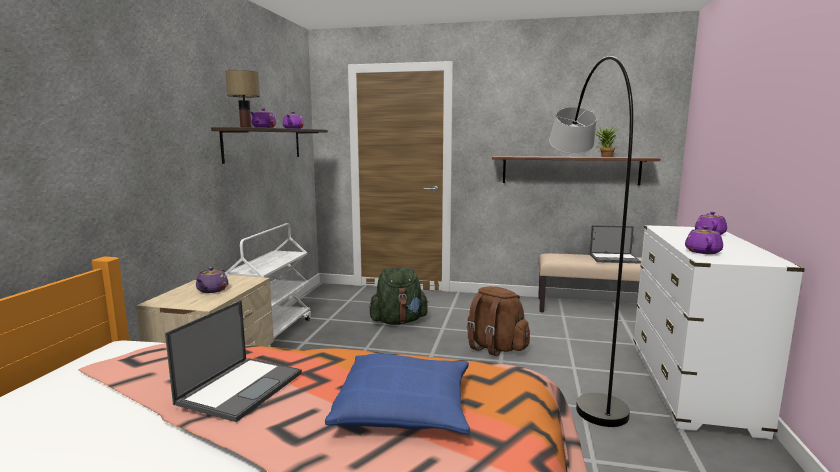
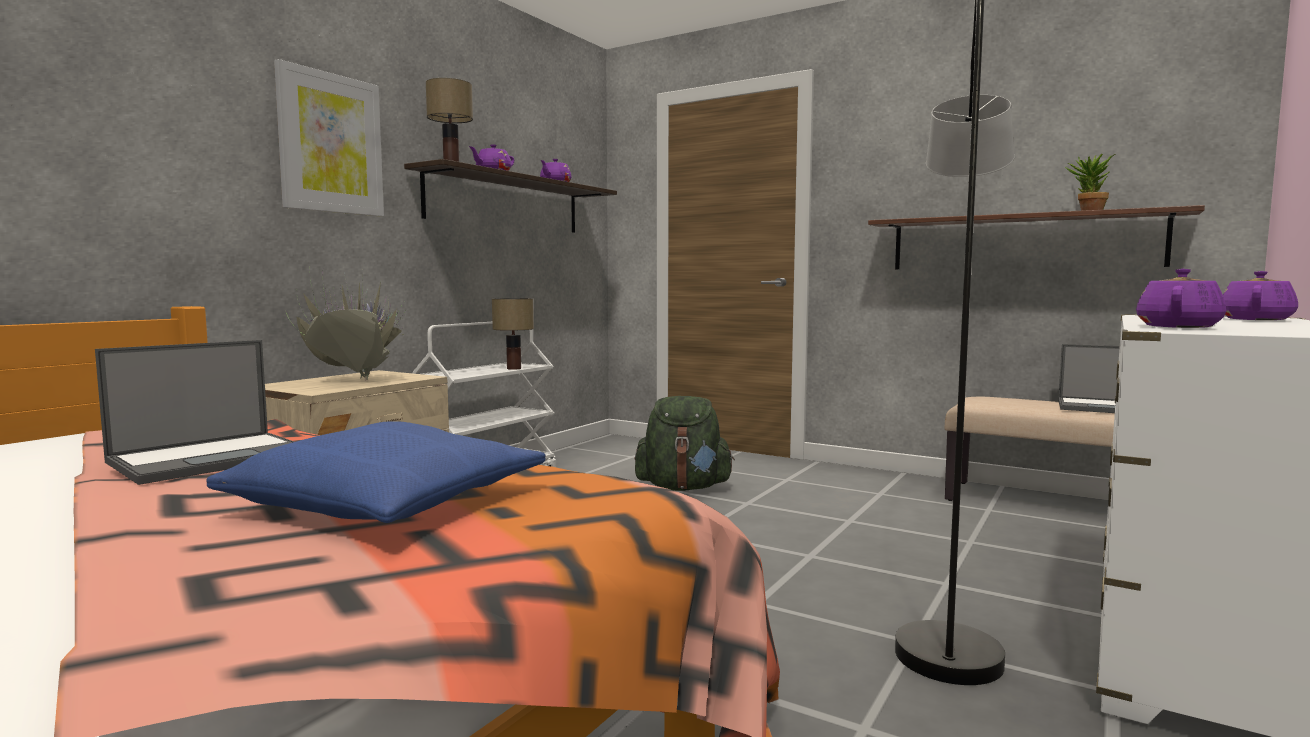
camera: 20 degrees right, 5 degrees down
purple teapot [196,267,229,293] -> potted plant [286,263,406,379]
brown backpack [467,286,530,356] -> none
none -> picture [274,59,384,216]
none -> table lamp [492,298,534,370]

